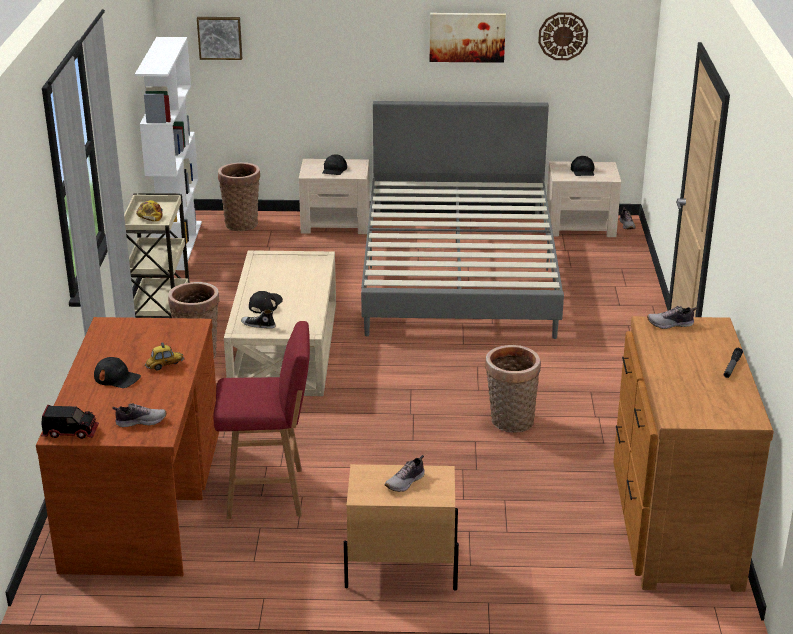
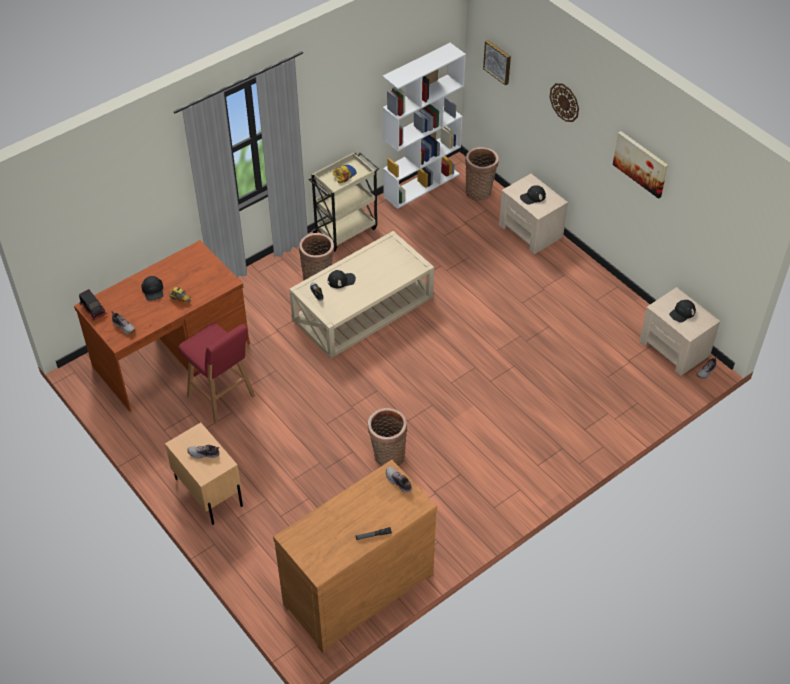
camera: 50 degrees right, 20 degrees up
grey bed [361,101,564,339] -> none
wall clock [538,12,588,60] -> wall clock moved to [550,83,579,122]

